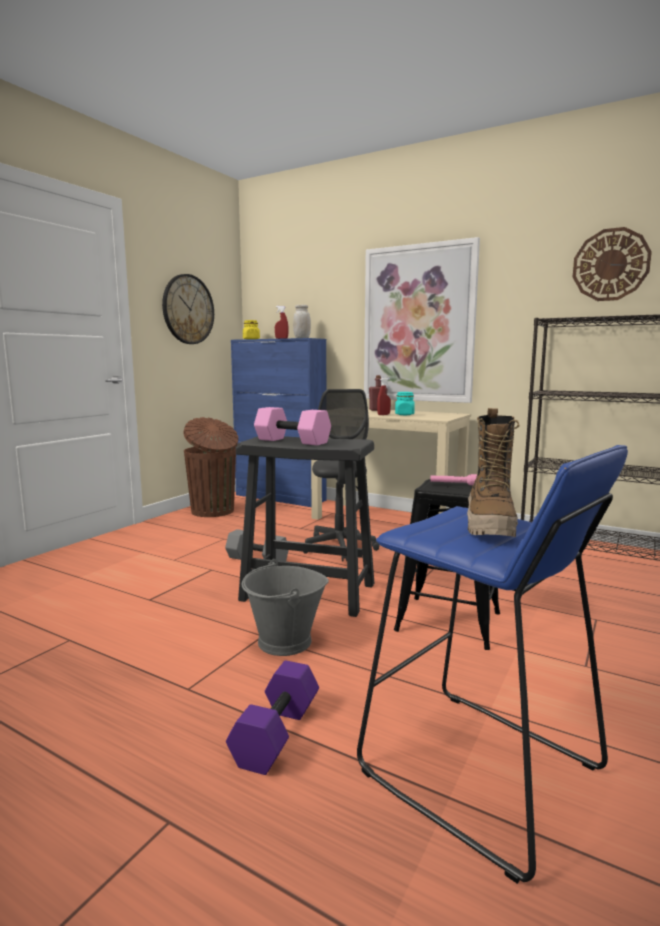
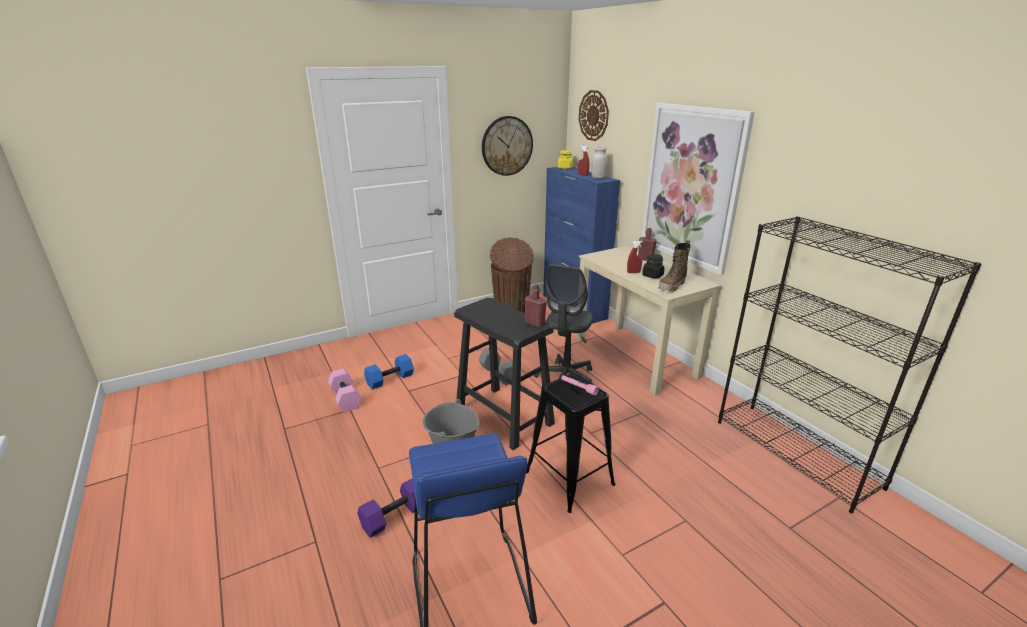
camera: 30 degrees right, 15 degrees up
pink dumbbell [254,407,331,445] -> pink dumbbell moved to [328,369,361,412]
turquoise jar [395,392,415,415] -> black jar [642,254,665,279]
boot [467,408,519,537] -> boot moved to [659,240,691,292]
wall clock [573,227,652,301] -> wall clock moved to [579,90,609,141]
none -> blue dumbbell [364,354,414,390]
none -> red bottle [525,284,547,328]

